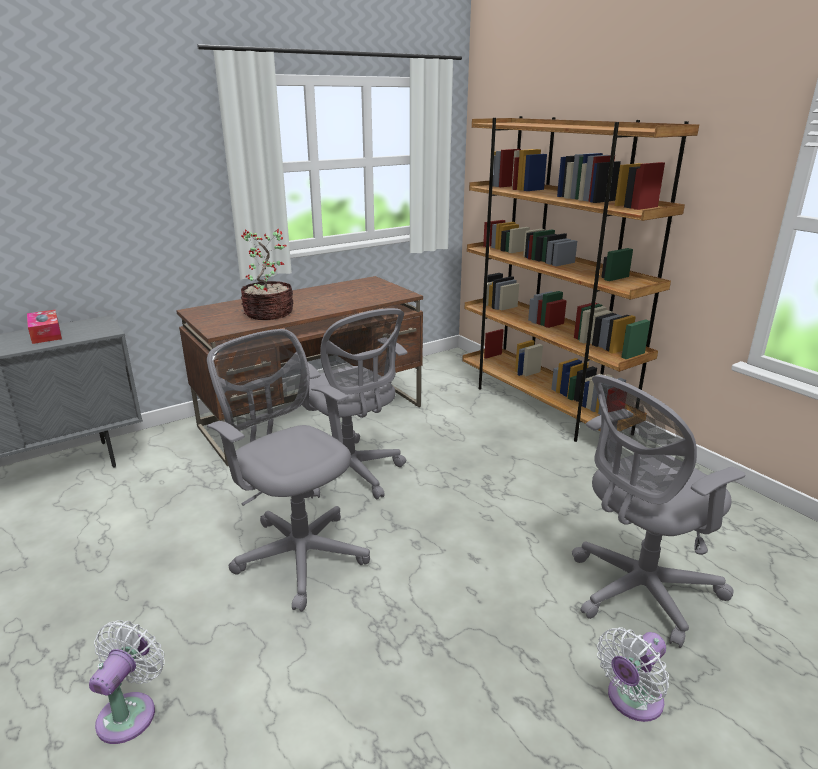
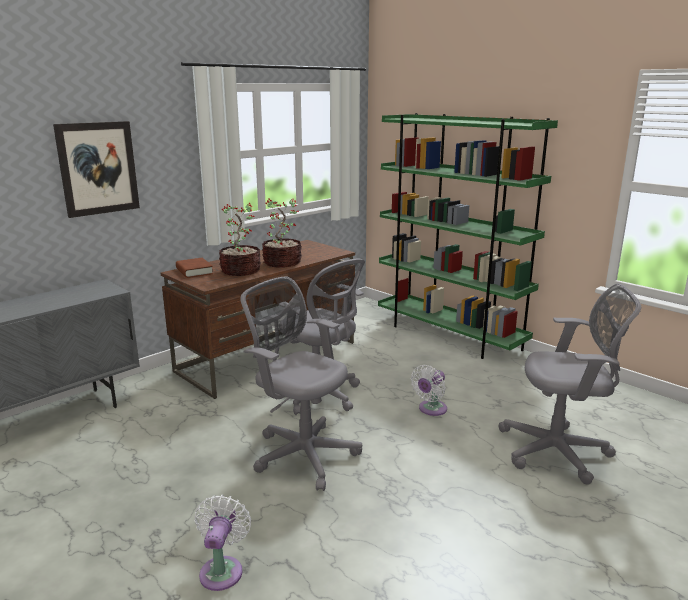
camera: 10 degrees left, 5 degrees down
tissue box [27,310,62,344] -> none
brown bookcase [462,116,699,442] -> green bookcase [378,113,558,359]
grey office chair [572,375,746,648] -> grey office chair turned 135 degrees counterclockwise [498,283,641,485]
white fan [597,627,669,722] -> white fan moved to [411,365,447,416]
none -> picture [53,121,140,218]
none -> brown book [176,258,213,278]
none -> potted plant [262,199,302,268]

